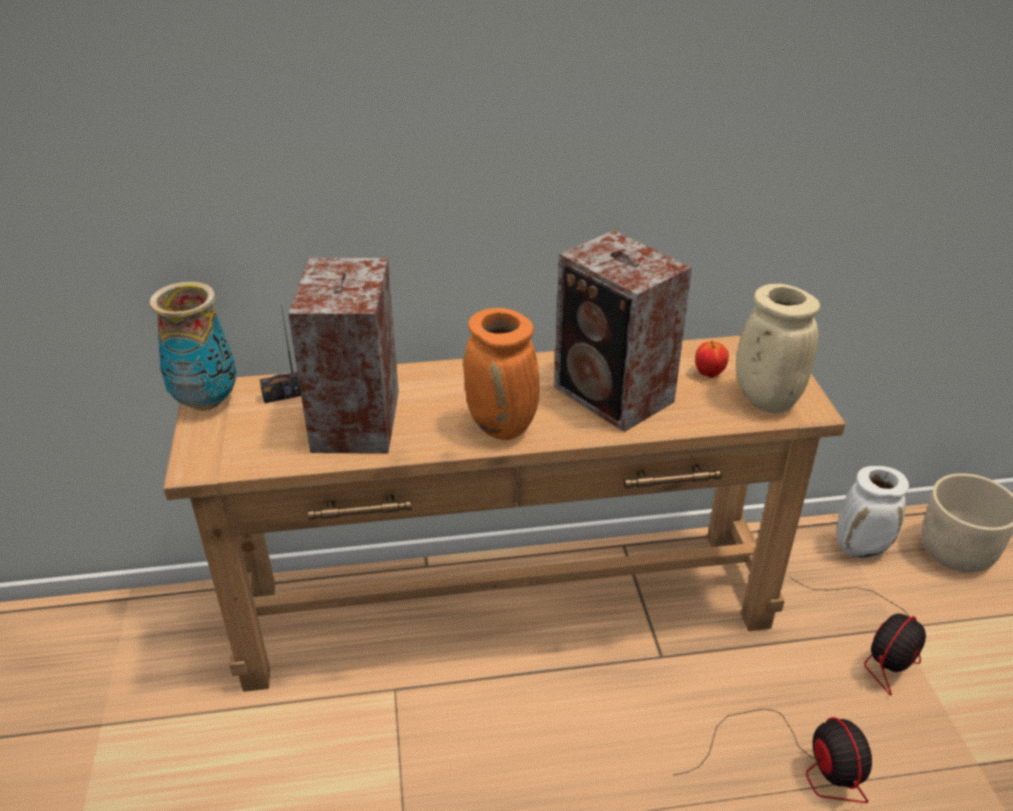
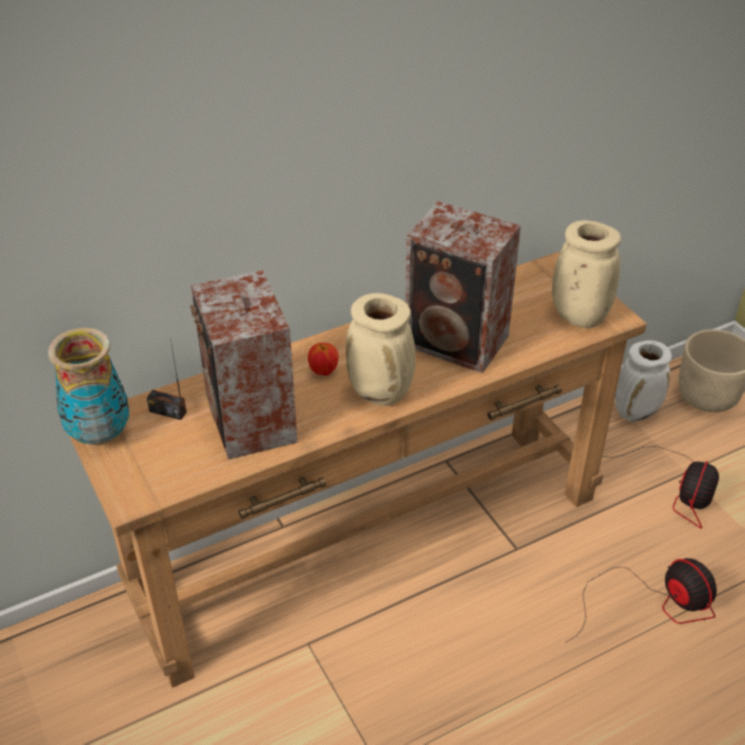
camera: 20 degrees left, 5 degrees up
radio [259,305,301,403] -> radio turned 60 degrees clockwise [147,343,187,420]
orange vase [463,308,539,440] -> beige vase [346,293,416,406]
apple [695,341,729,378] -> apple moved to [308,343,339,376]

